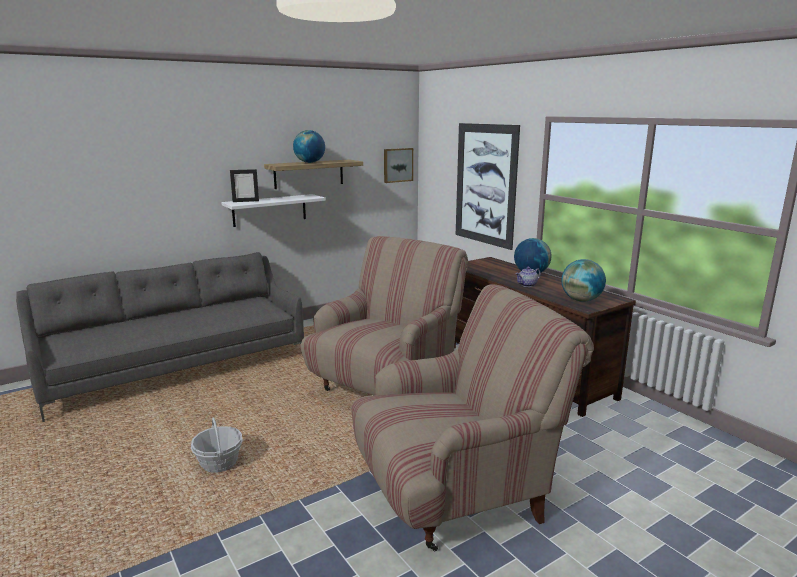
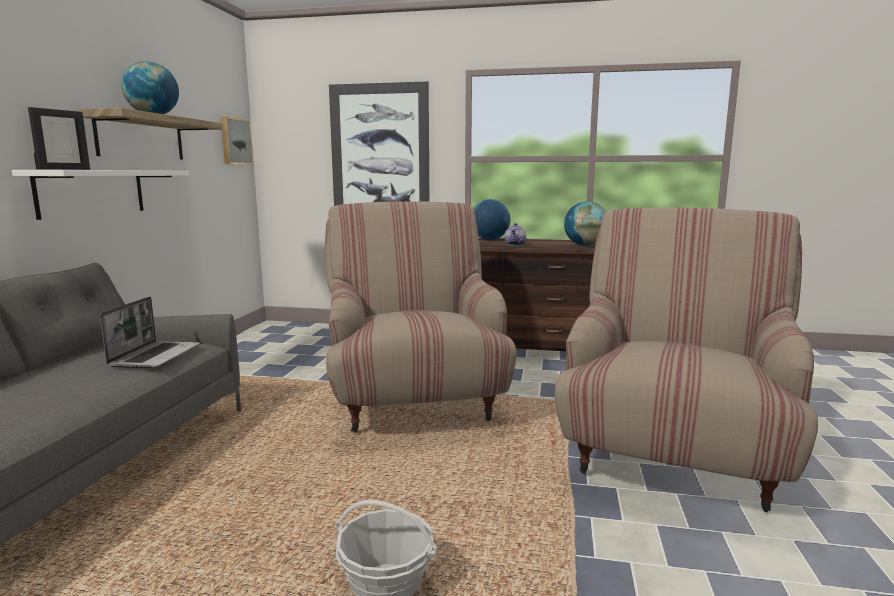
camera: 45 degrees left, 5 degrees down
none -> laptop [100,297,200,369]

